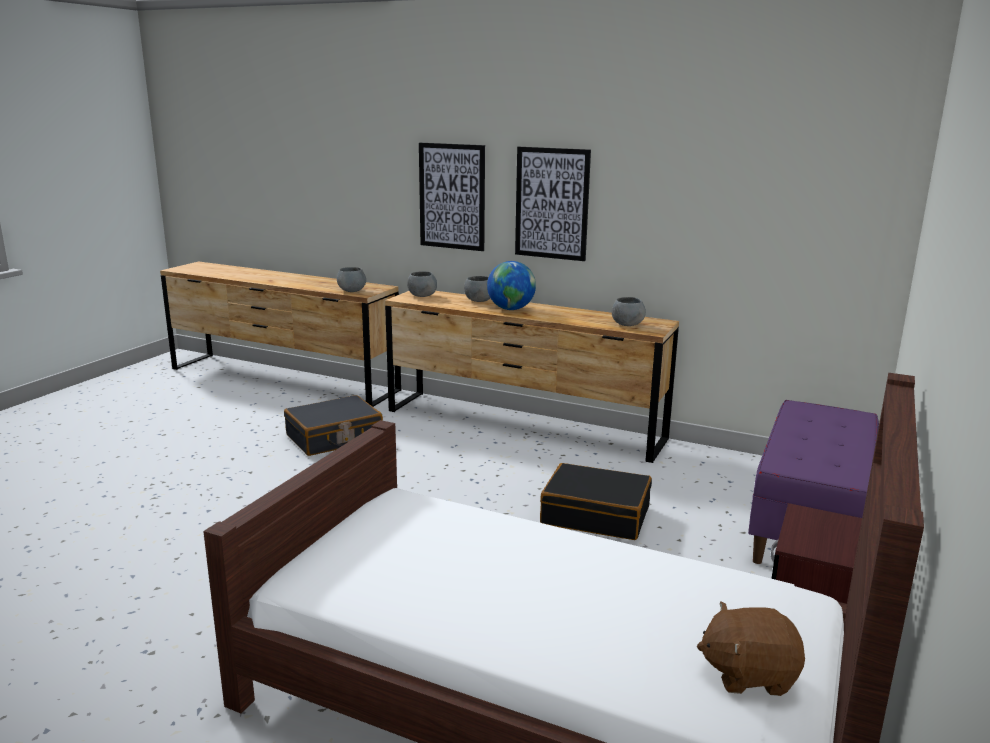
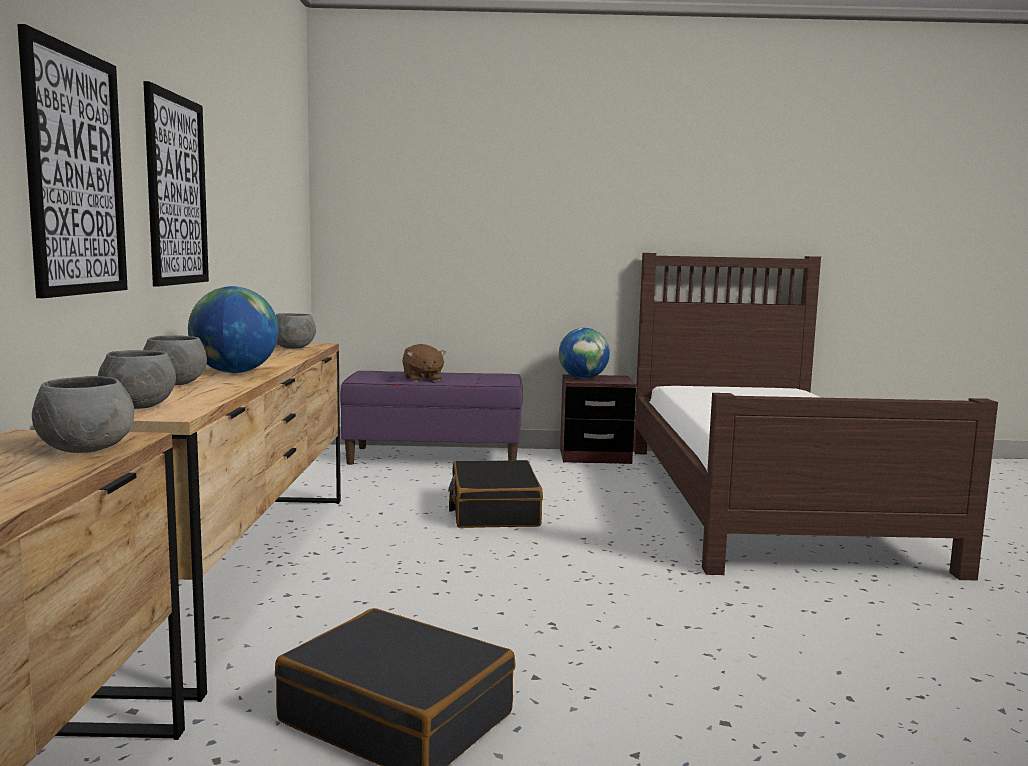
camera: 115 degrees left, 10 degrees down
brown plush toy [697,601,805,696] -> brown plush toy moved to [402,344,446,382]
none -> globe [559,328,610,379]

